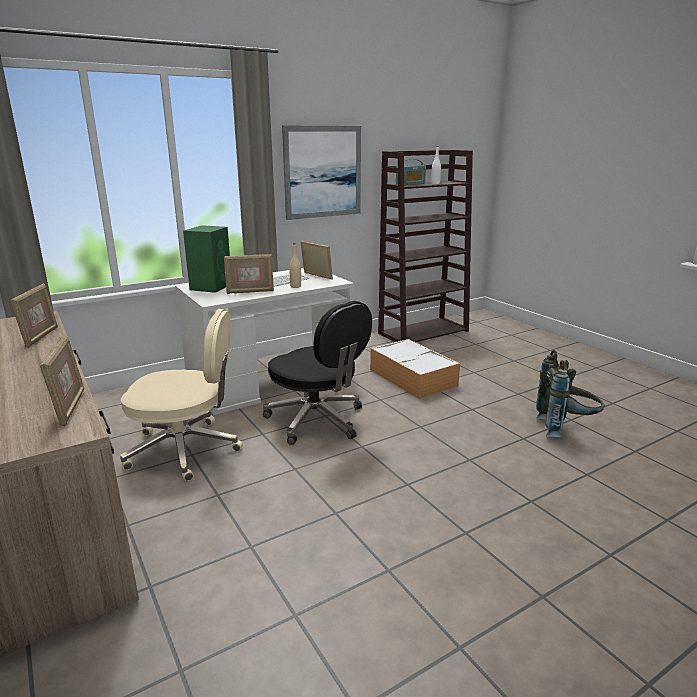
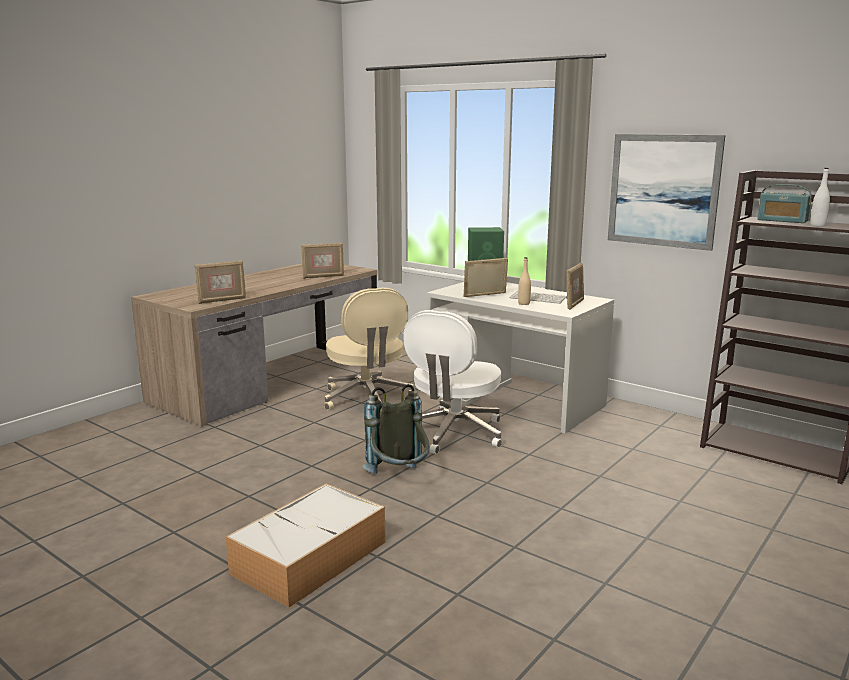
camera: 70 degrees right, 5 degrees down
picture frame [224,254,274,294] -> picture frame turned 105 degrees clockwise [463,258,508,297]
black office chair [263,301,372,445] -> white office chair [404,310,502,454]
storage box [370,339,460,399] -> storage box moved to [226,483,386,608]
grey backpack [536,350,605,437] -> grey backpack moved to [363,384,430,474]

